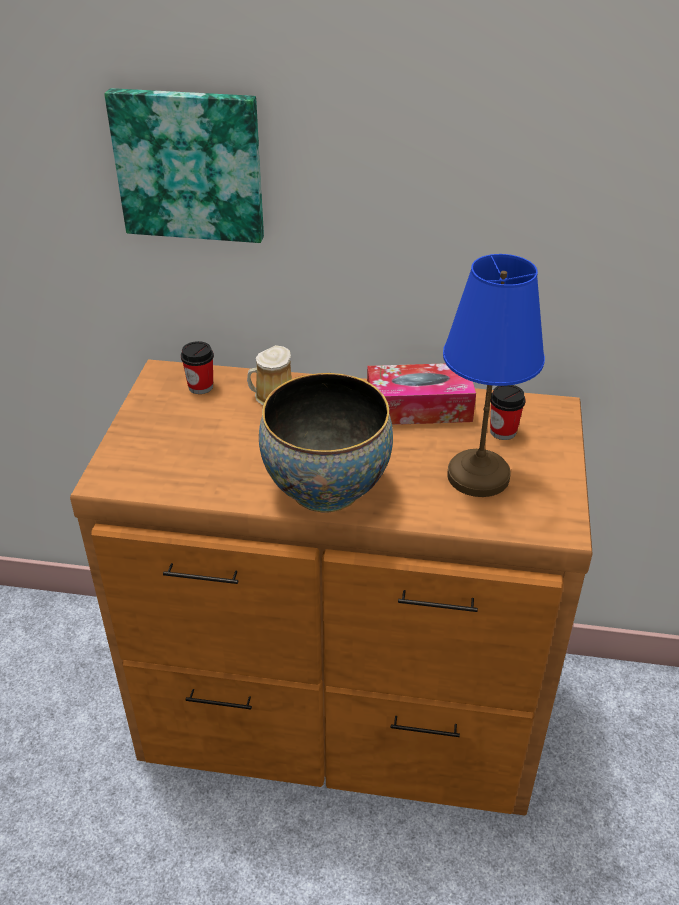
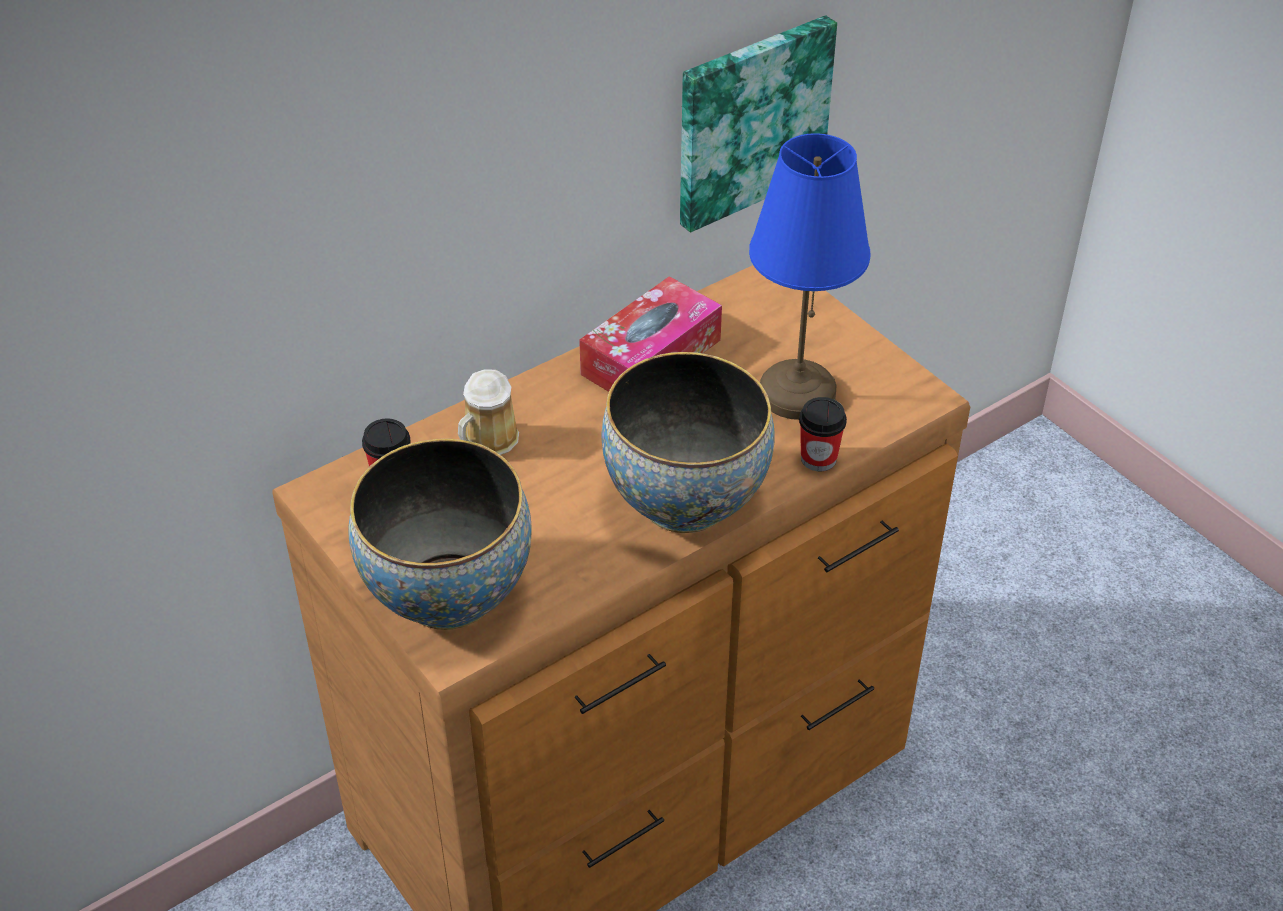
camera: 45 degrees left, 5 degrees up
picture [104,88,264,243] -> picture moved to [680,15,837,232]
cup [490,385,526,440] -> cup moved to [799,397,847,471]
none -> bowl [349,438,532,630]

